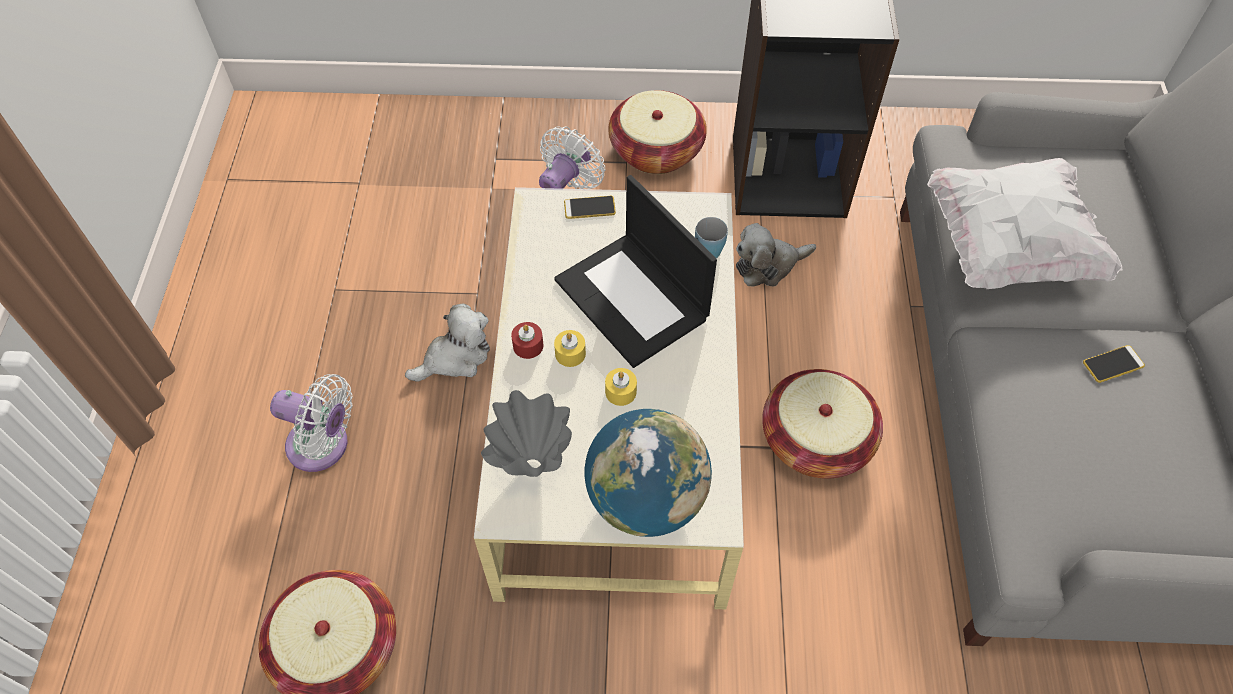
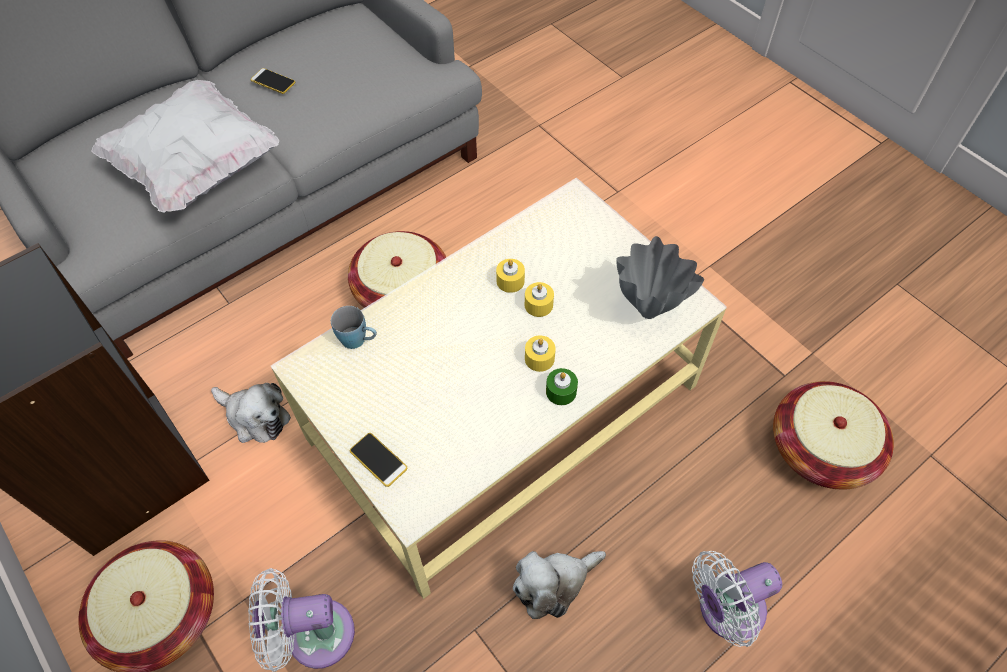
camera: 130 degrees left, 0 degrees up
white fan [270,374,353,472] -> white fan turned 90 degrees counterclockwise [692,551,782,647]
plush toy [405,304,490,382] -> plush toy turned 45 degrees counterclockwise [513,551,606,619]
red candle [511,322,543,359] -> green candle [546,368,578,405]
laptop [554,175,717,368] -> none
globe [584,409,712,537] -> none
none -> yellow candle [496,259,525,293]

